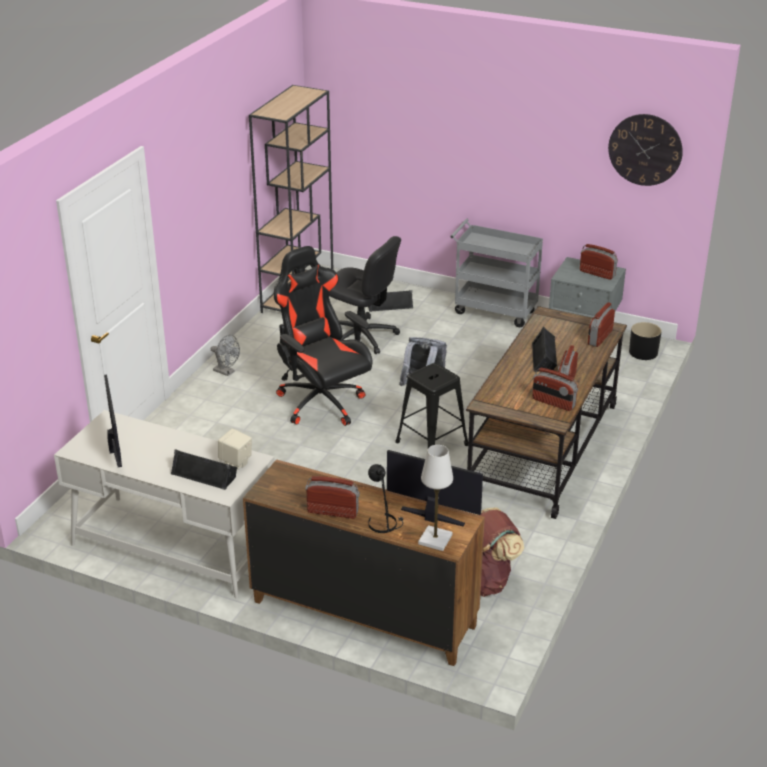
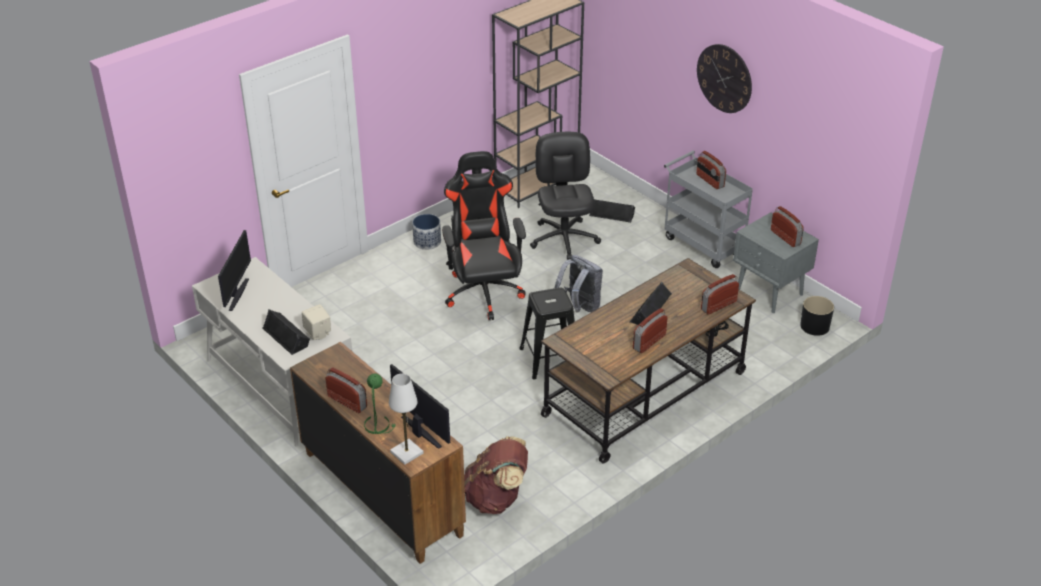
camera: 25 degrees right, 5 degrees up
grey fan [211,335,240,376] -> planter [412,214,441,250]
black office chair [329,236,401,354] -> black office chair turned 150 degrees counterclockwise [530,132,601,260]
black table lamp [368,464,403,533] -> green table lamp [364,373,396,434]
radio [532,368,578,411] -> radio moved to [696,151,726,189]
wall clock [608,114,683,186] -> wall clock moved to [697,44,752,113]

